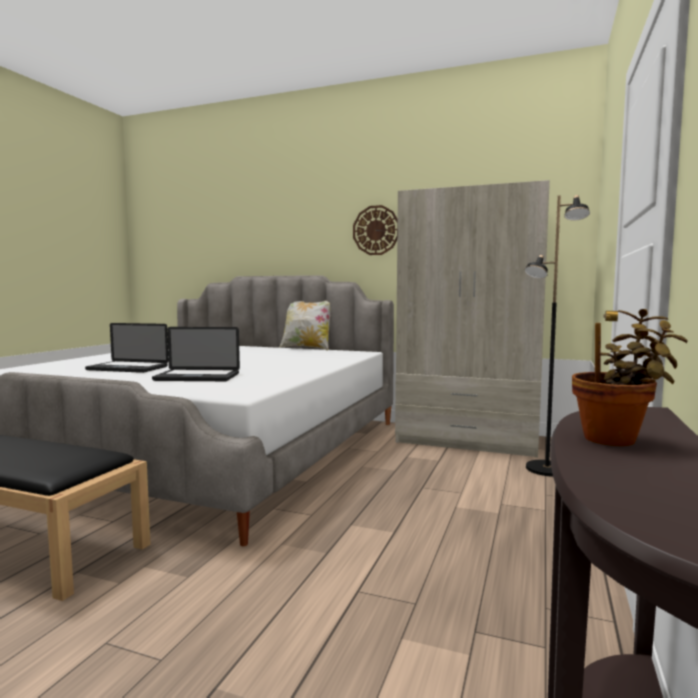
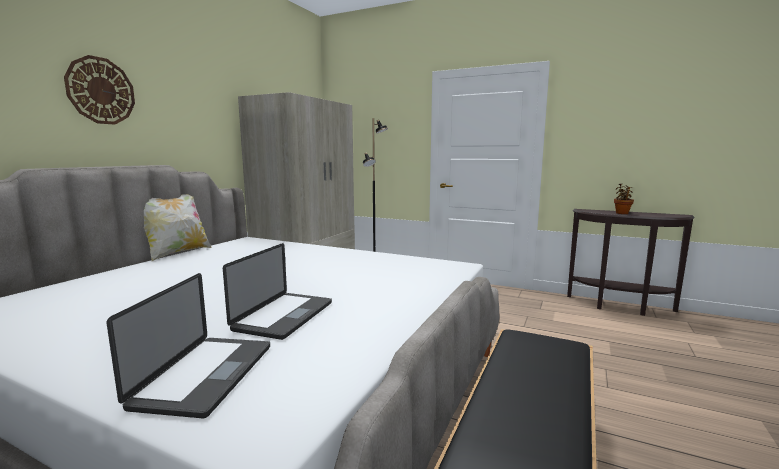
camera: 85 degrees left, 5 degrees up
laptop [152,327,240,381] -> laptop moved to [107,273,270,418]
wall clock [353,205,398,255] -> wall clock moved to [64,55,135,125]

